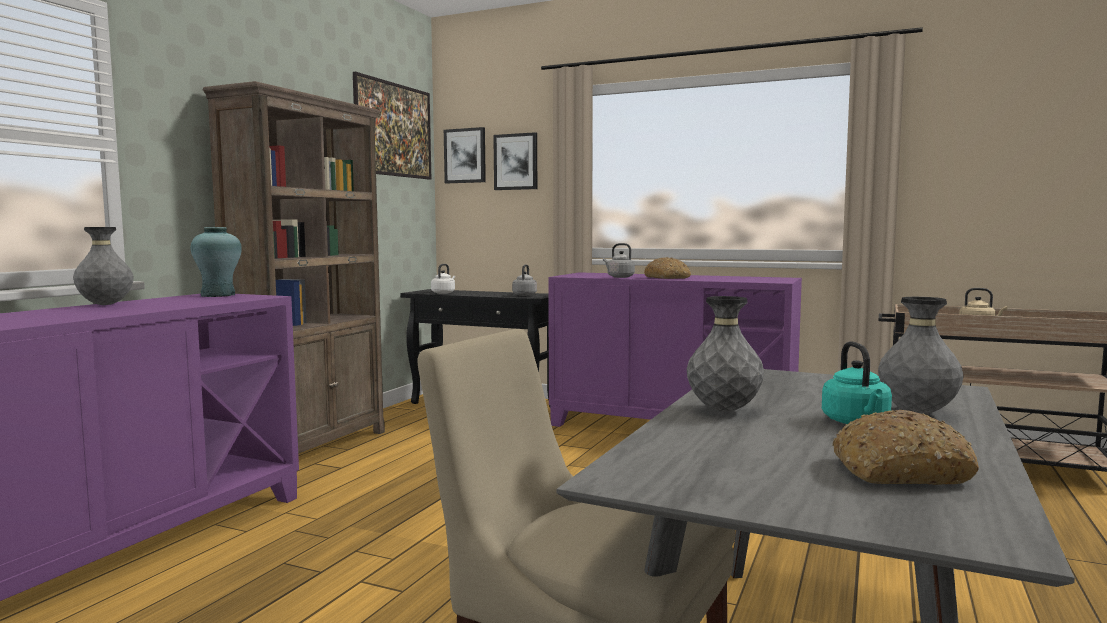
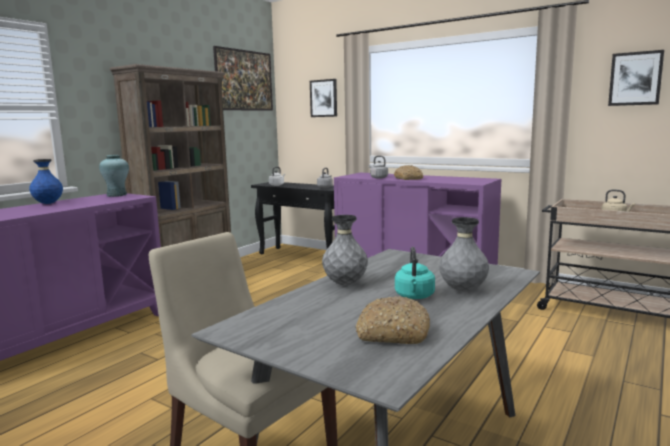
camera: 10 degrees right, 5 degrees up
grey vase [73,227,133,305] -> blue vase [29,159,63,204]
picture [444,127,486,183] -> picture moved to [608,50,664,106]

